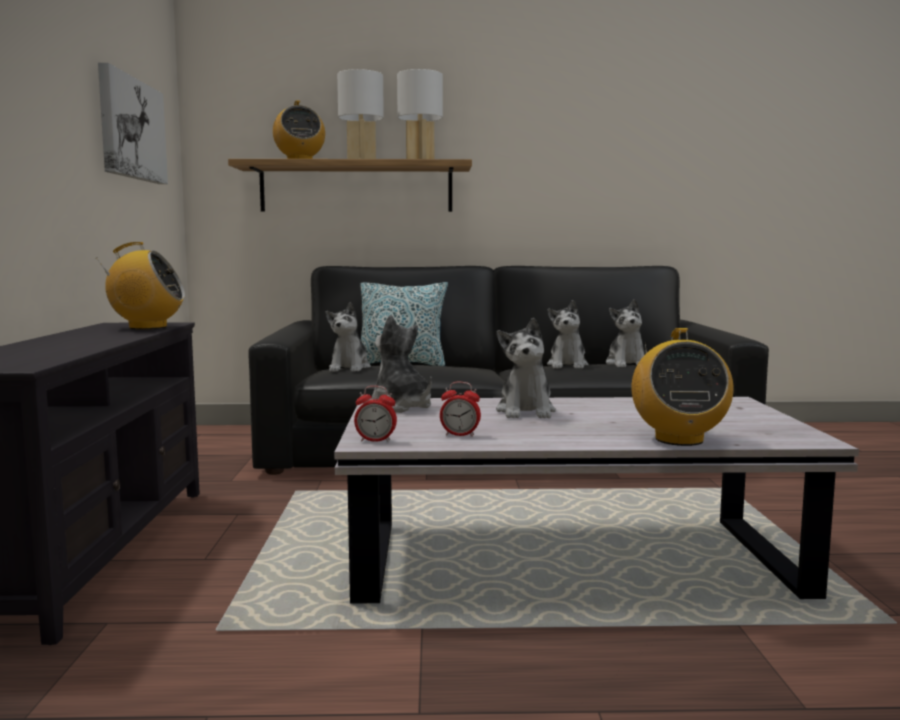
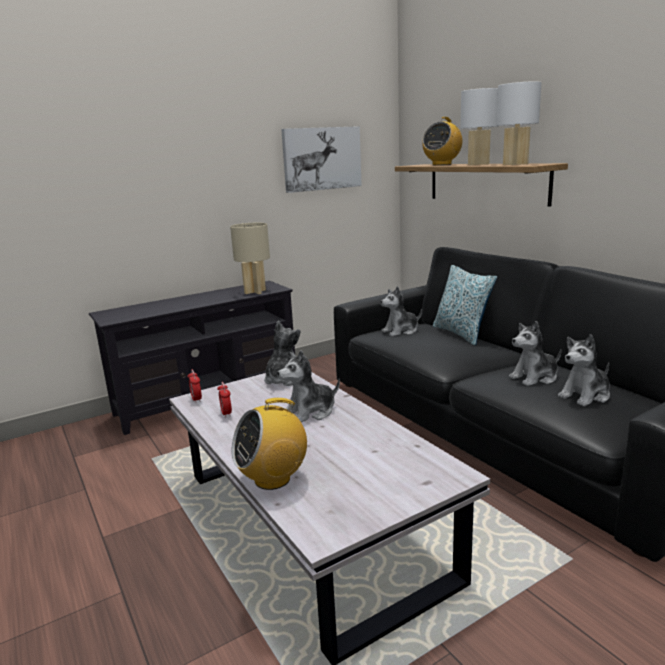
camera: 60 degrees right, 10 degrees up
radio [95,242,185,330] -> beige table lamp [230,223,270,294]

